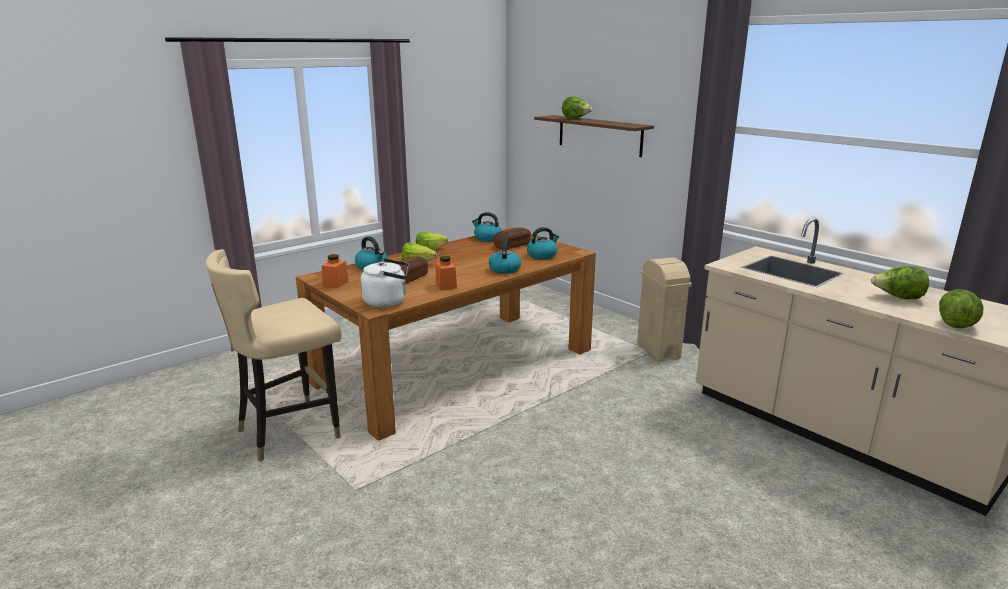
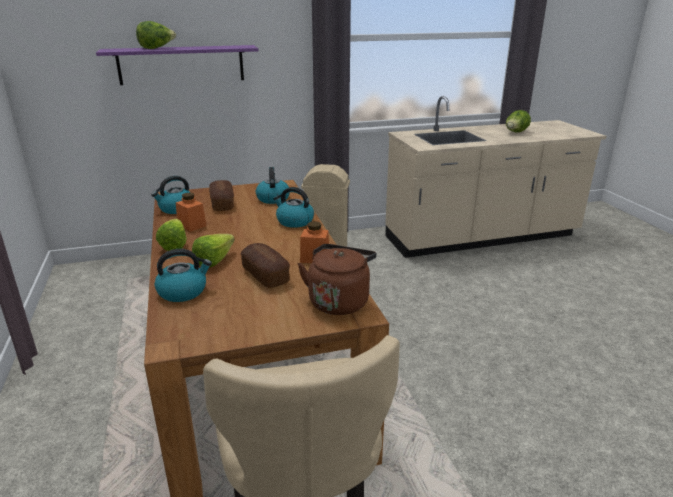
camera: 65 degrees left, 5 degrees up
orange jar [322,254,349,288] -> orange jar moved to [176,193,206,232]
white kettle [360,258,409,308] -> brown kettle [298,244,377,315]
brown shelf [534,115,654,157] -> purple shelf [96,45,259,85]
lettuce [939,289,984,328] -> none

